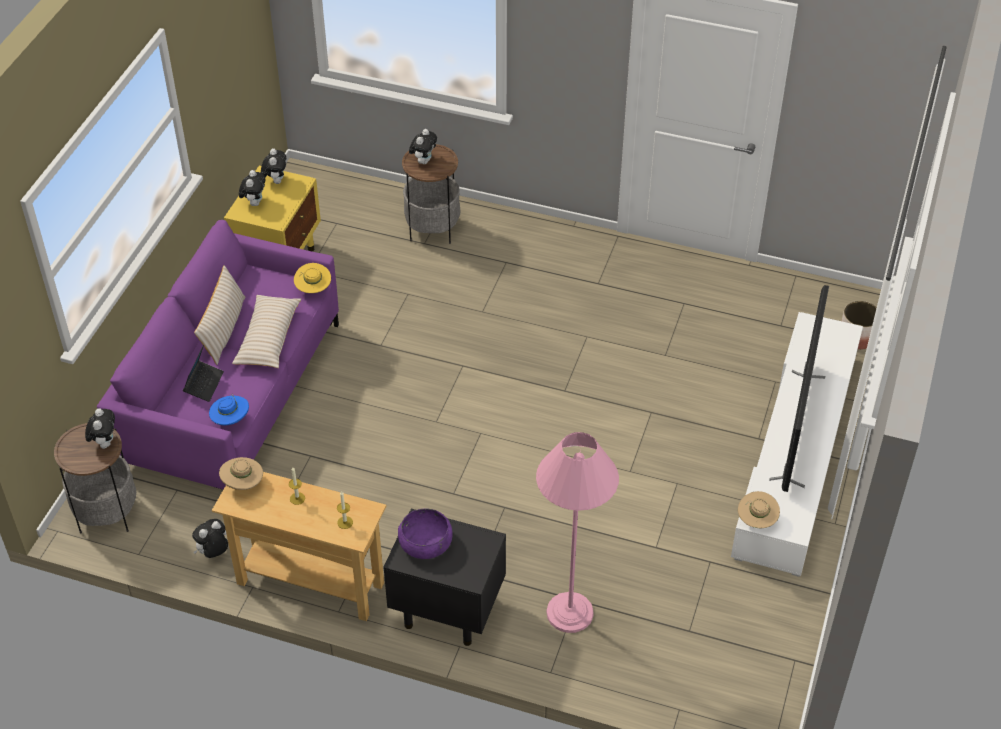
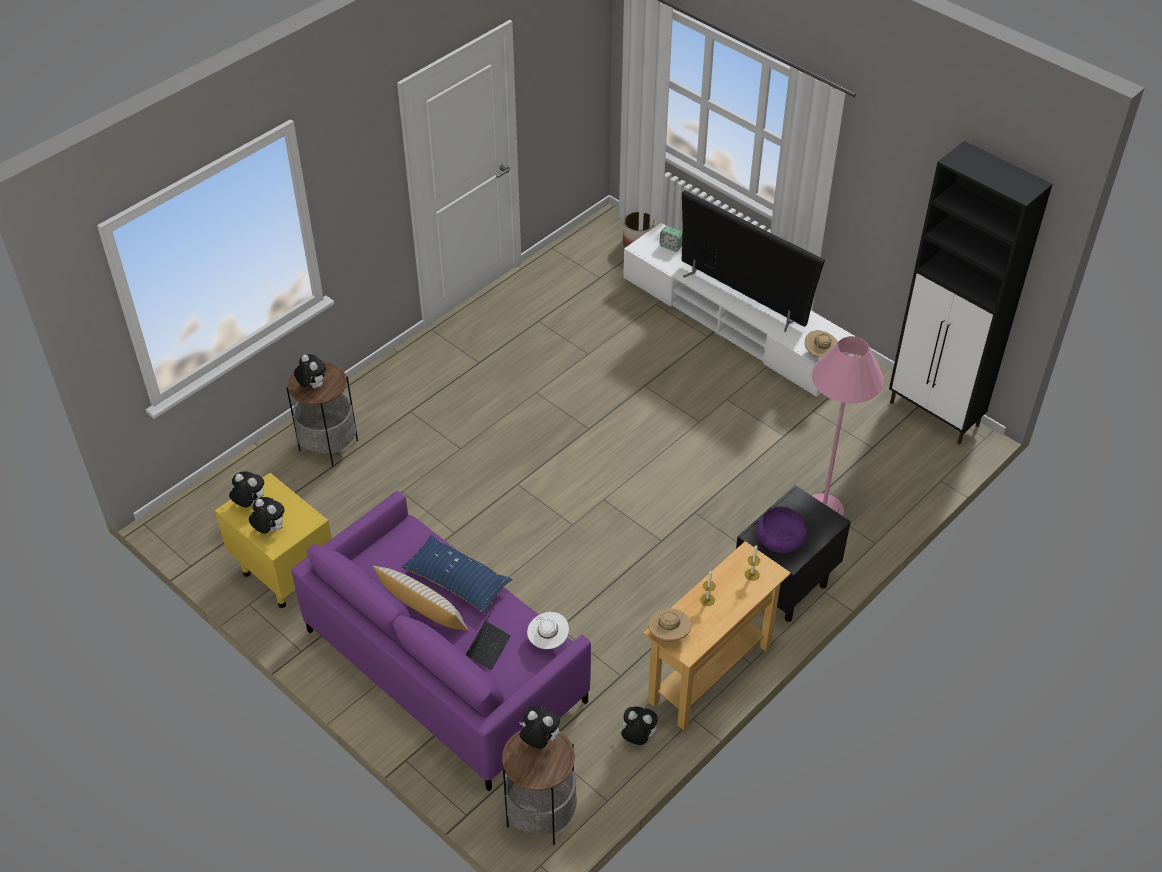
camera: 65 degrees left, 0 degrees up
laptop [183,345,224,402] -> laptop turned 75 degrees clockwise [466,608,511,670]
plush toy [192,519,228,558] -> plush toy turned 120 degrees clockwise [618,706,658,745]
blue hat [209,394,249,425] -> white hat [527,612,569,649]
beige pillow [232,295,301,368] -> blue pillow [402,535,513,613]
yellow hat [294,263,331,293] -> none
none -> alarm clock [660,226,682,252]
none -> black cabinet [889,141,1052,445]

